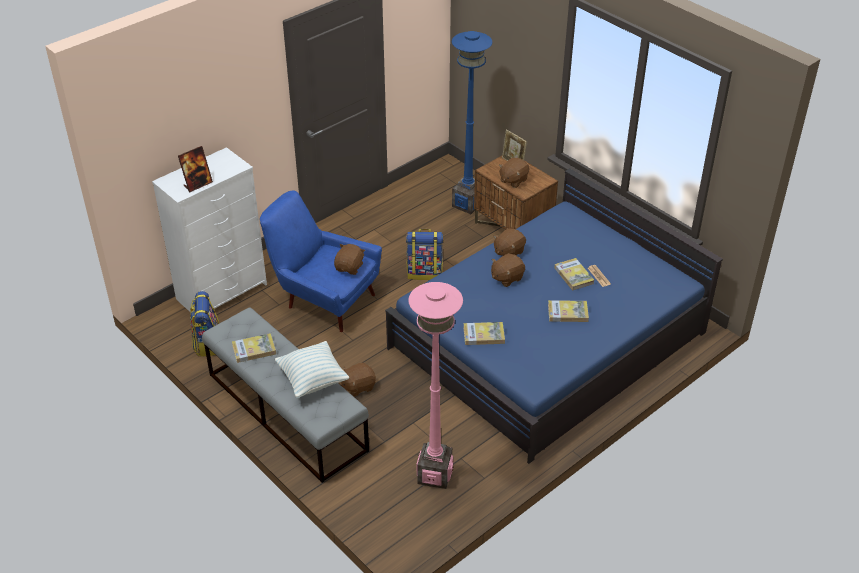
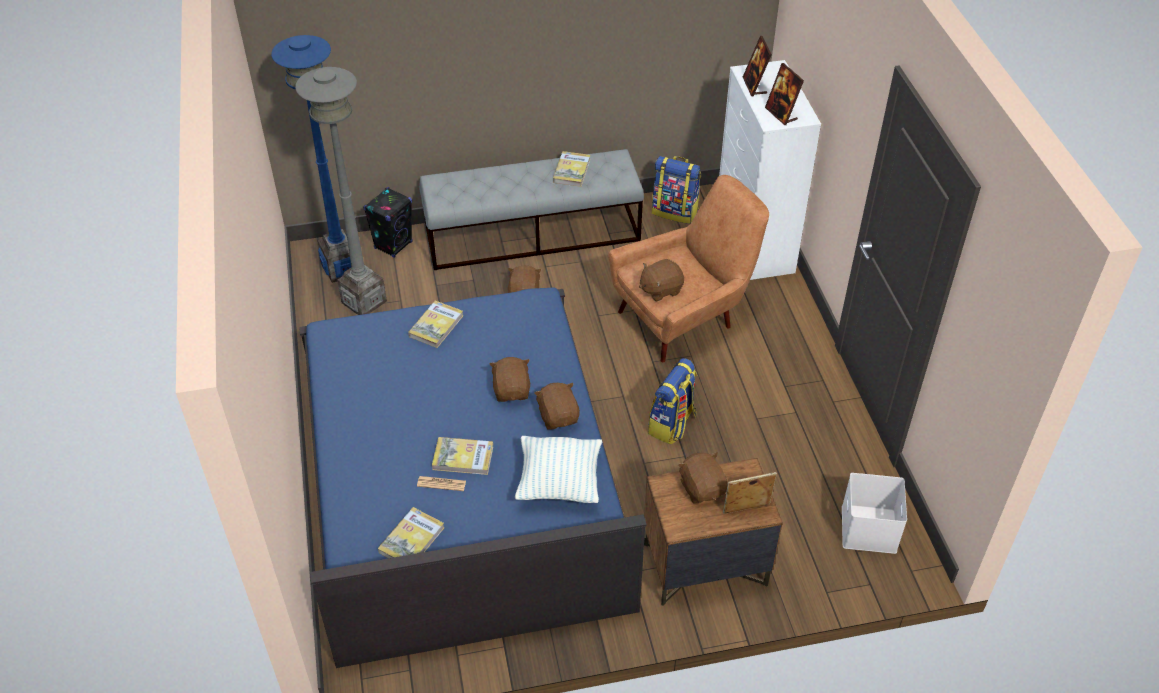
camera: 120 degrees right, 5 degrees up
blue armchair [260,190,382,332] -> brown armchair [608,175,769,362]
pillow [274,341,349,398] -> pillow moved to [515,436,602,503]
brown plush toy [334,244,365,275] -> brown plush toy turned 105 degrees clockwise [639,259,684,302]
pink floor lamp [408,282,463,489] -> grey floor lamp [295,67,387,315]
blue floor lamp [452,31,492,214] -> blue floor lamp moved to [271,35,351,283]
book [548,300,589,322] -> book moved to [378,507,444,558]
none -> black speaker [363,187,413,258]
none -> picture frame [765,63,804,125]
none -> white storage box [842,473,907,554]

